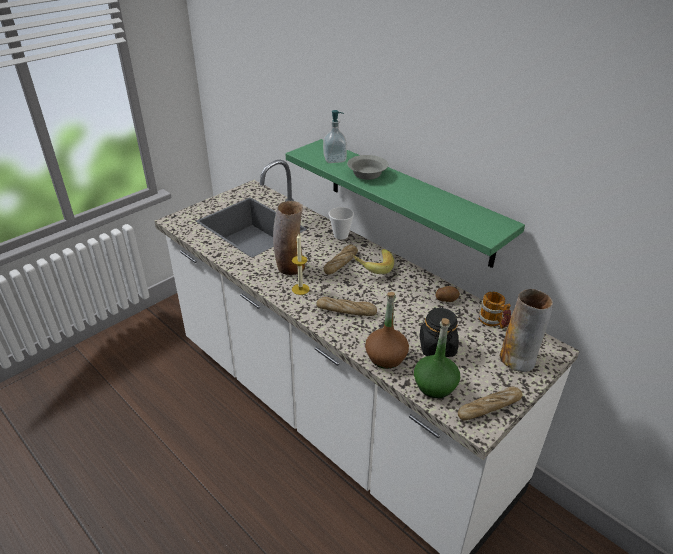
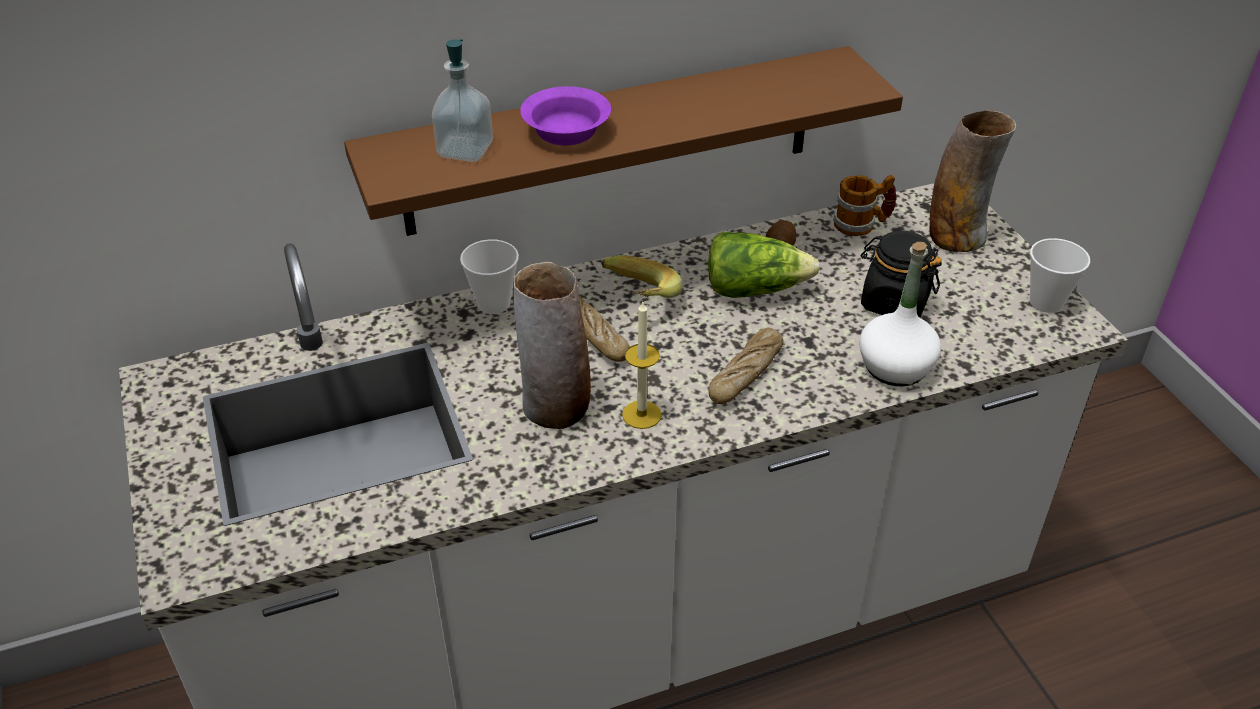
camera: 65 degrees left, 5 degrees up
green shelf [286,139,525,268] -> brown shelf [344,46,903,236]
grey bowl [347,155,388,180] -> purple bowl [520,86,611,145]
brown bottle [365,292,409,369] -> white bottle [859,242,941,386]
green bottle [414,318,460,398] -> none
bread [458,387,523,420] -> cup [1030,238,1090,313]
none -> lettuce [708,232,820,298]

